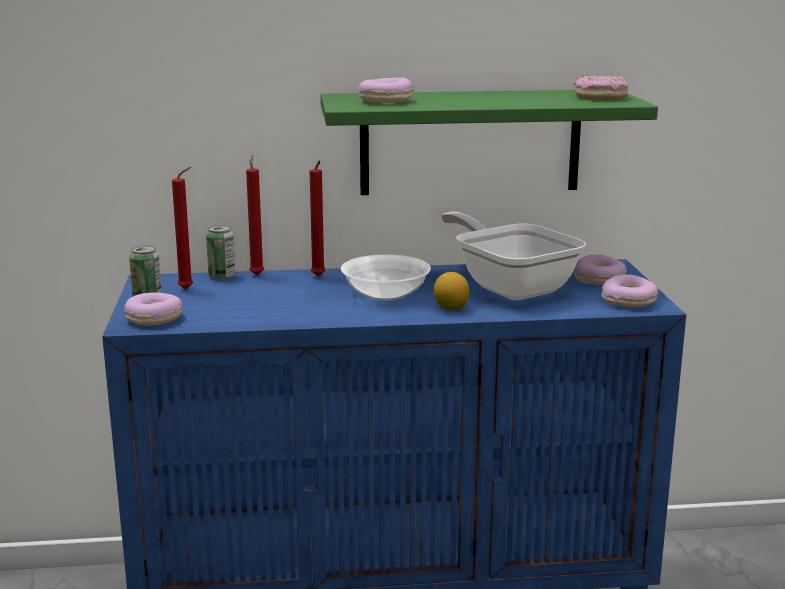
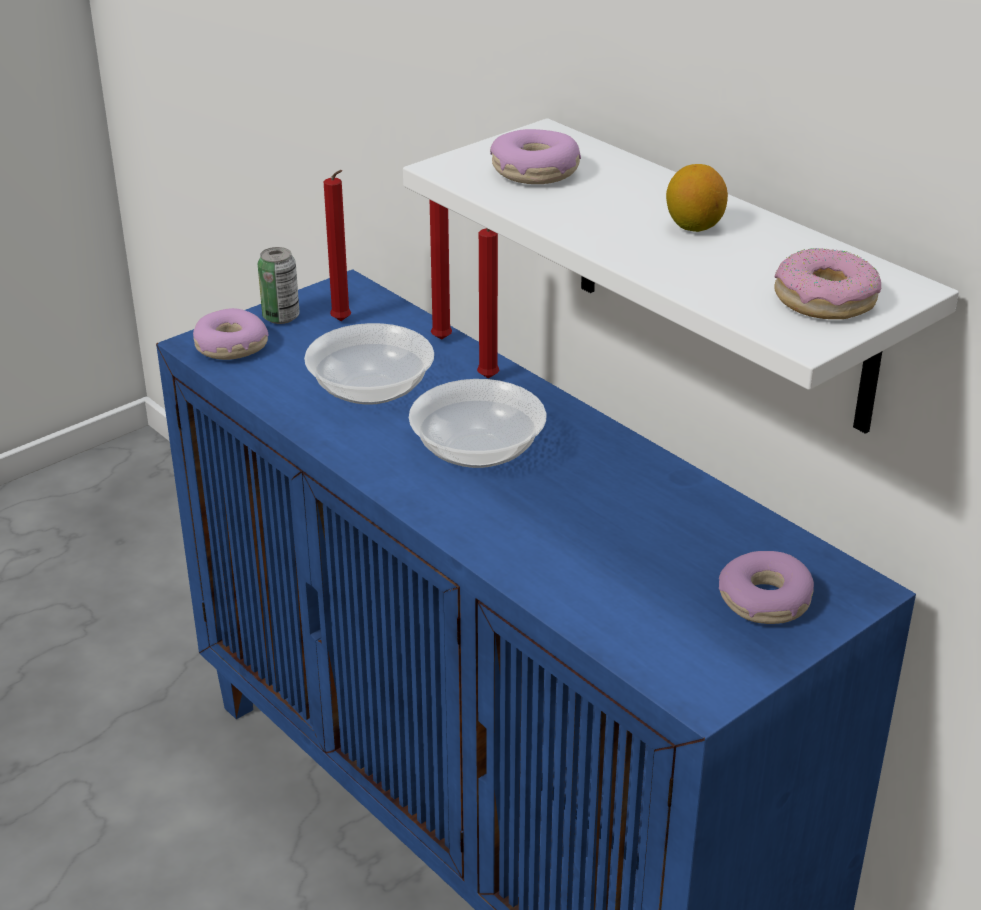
camera: 55 degrees right, 15 degrees up
can [206,225,235,280] -> none
green shelf [320,90,658,195] -> white shelf [403,118,959,434]
lemon [434,272,469,311] -> lemon moved to [666,164,728,232]
frying pan [441,212,586,300] -> none
donut [601,274,659,307] -> none
none -> bowl [304,323,434,405]

